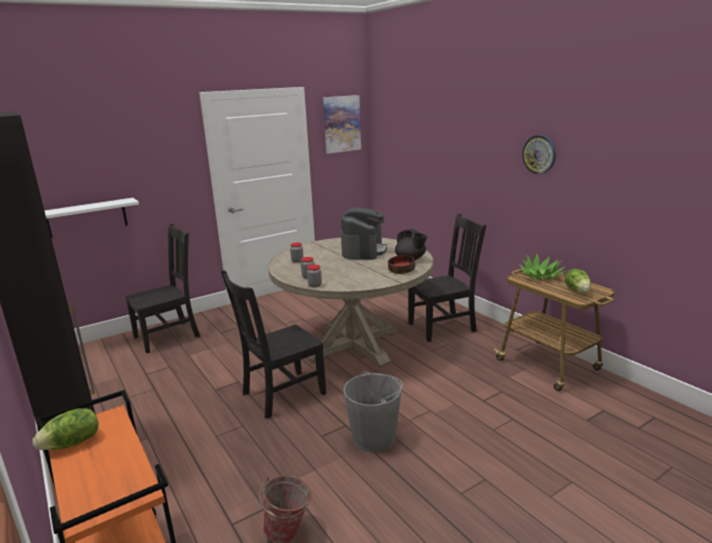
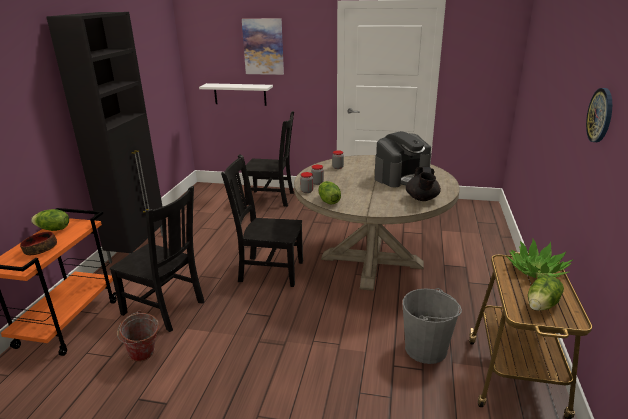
camera: 45 degrees right, 5 degrees up
picture [323,95,361,154] -> picture moved to [242,19,284,75]
grey bucket [343,371,403,452] -> grey bucket moved to [403,288,462,364]
bowl [388,255,415,274] -> bowl moved to [20,232,57,255]
black chair [408,214,486,342] -> black chair moved to [109,186,205,332]
none -> lettuce [318,181,341,205]

